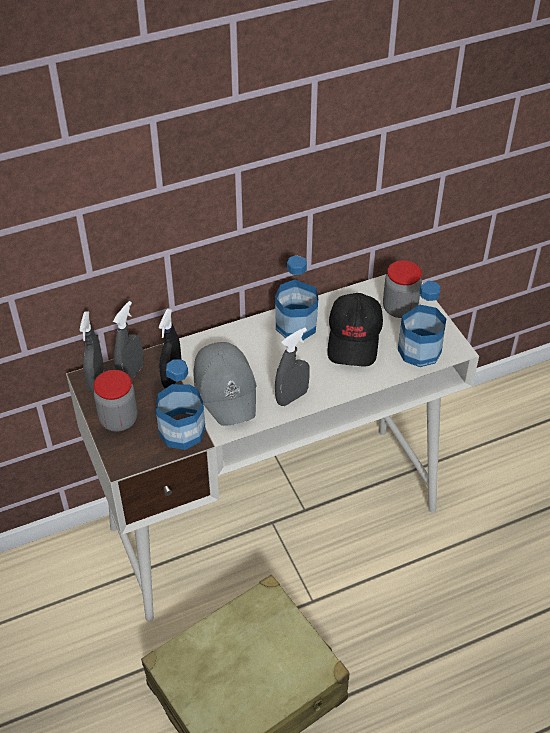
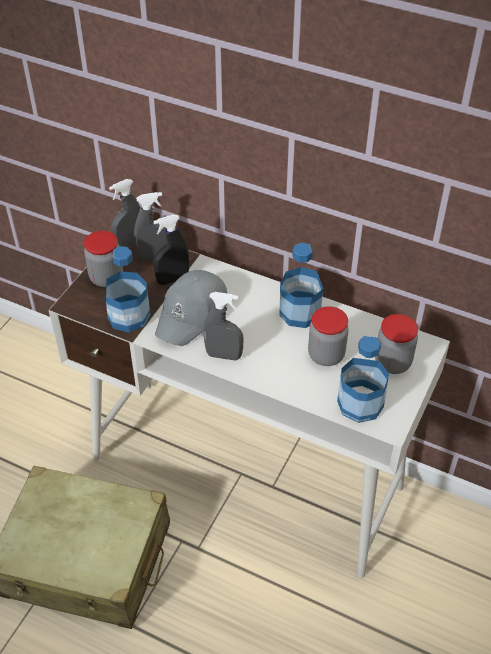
camera: 50 degrees right, 0 degrees up
black cap [327,293,383,366] -> jar [308,306,349,366]

